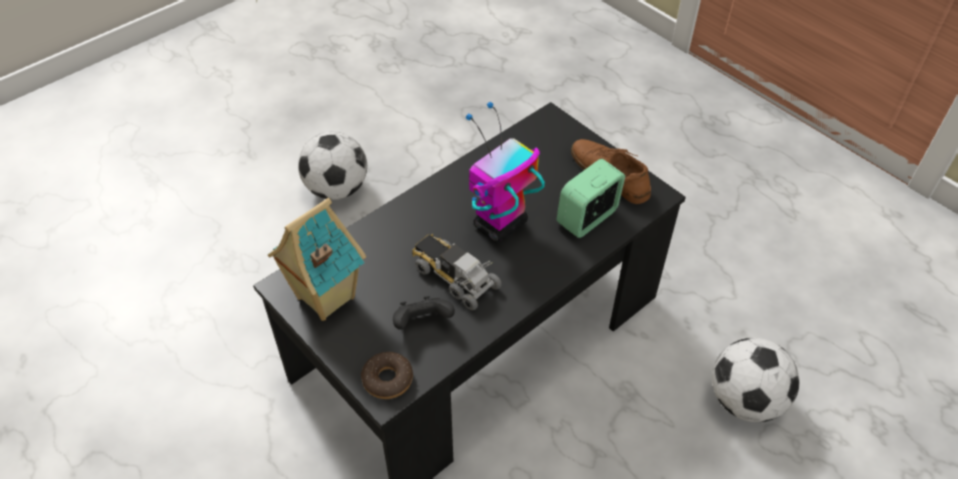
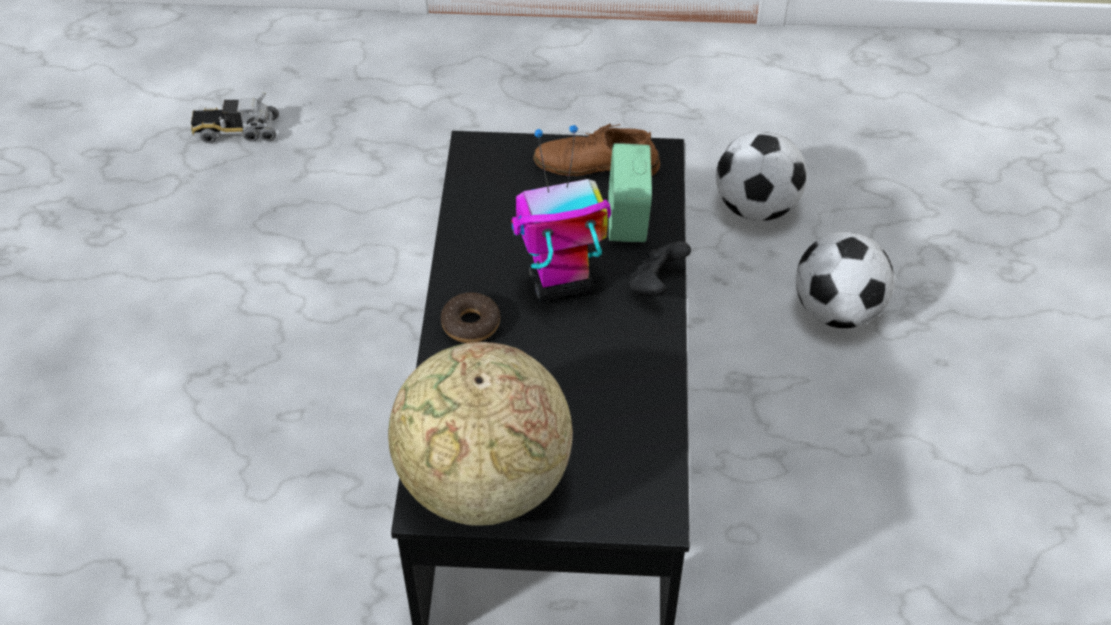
camera: 45 degrees left, 0 degrees up
toy house [268,198,366,321] -> globe [388,342,573,526]
football [298,131,367,200] -> football moved to [716,131,807,221]
donut [361,352,413,399] -> donut moved to [441,293,500,343]
black game controller [393,296,455,330] -> black game controller moved to [629,241,691,296]
toy truck [412,234,502,310] -> toy truck moved to [191,93,279,143]
toy robot [466,102,545,242] -> toy robot turned 75 degrees clockwise [511,125,611,302]

